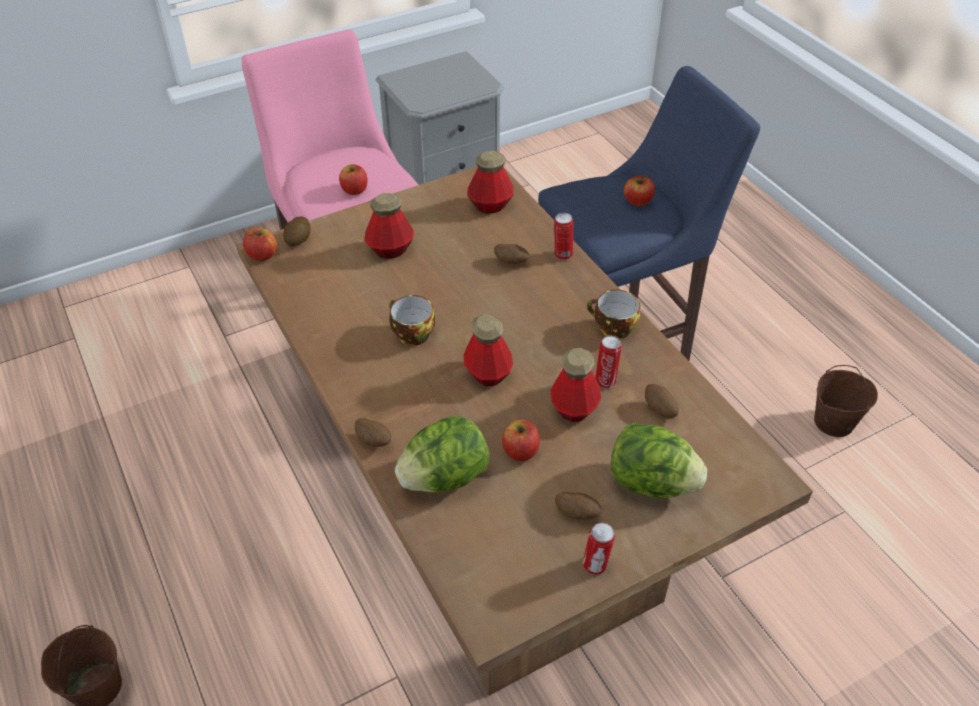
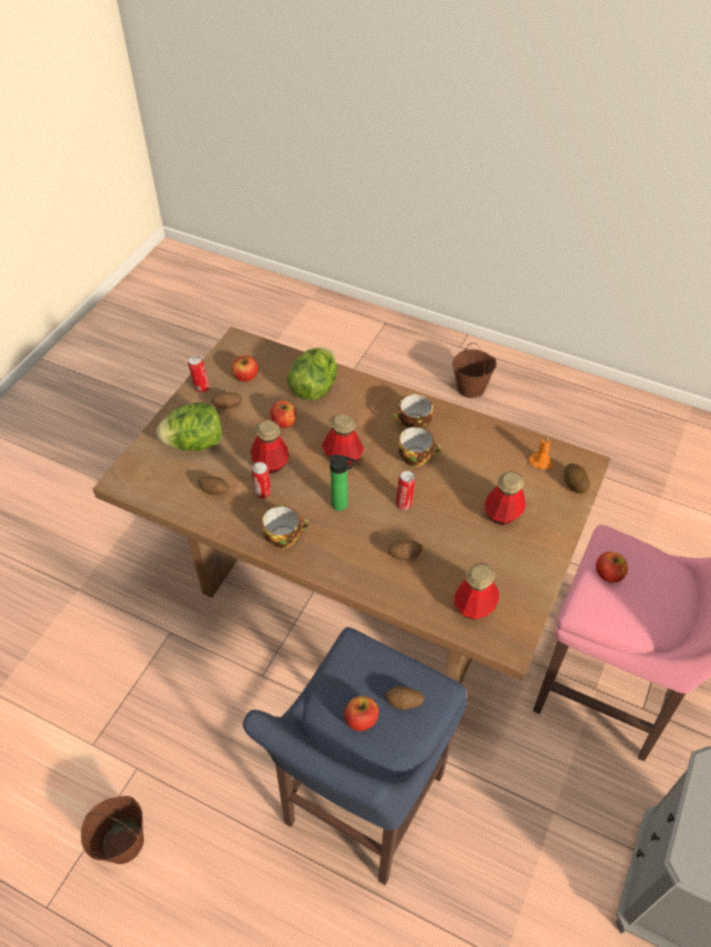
camera: 145 degrees right, 5 degrees up
apple [243,228,277,261] -> apple moved to [232,356,258,382]
potato [355,418,391,447] -> potato moved to [386,686,424,710]
can [554,213,573,260] -> can moved to [396,471,416,510]
none -> bottle [330,454,355,511]
none -> cup [392,394,433,429]
none -> orange candle [529,435,554,470]

